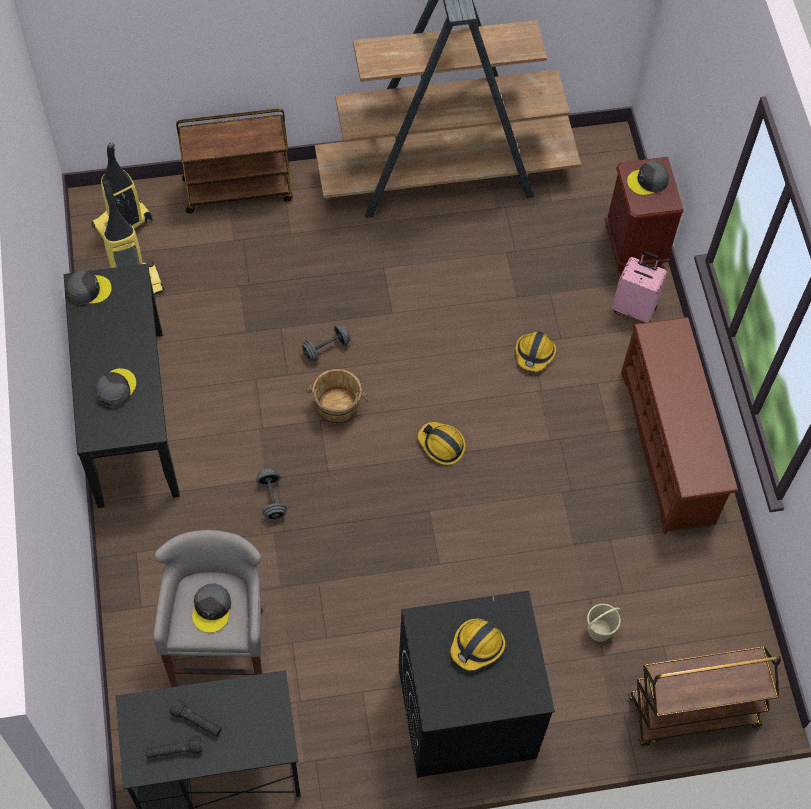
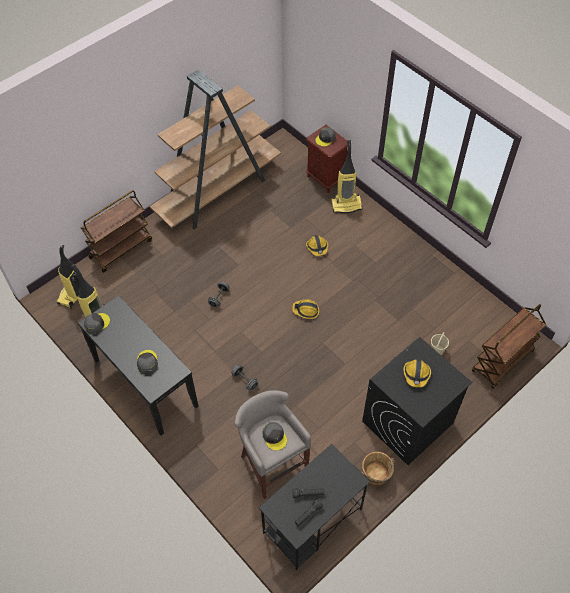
camera: 30 degrees left, 5 degrees down
brown bucket [305,369,369,424] -> brown bucket moved to [361,452,395,486]
pink suitcase [612,251,667,323] -> vacuum cleaner [331,140,363,213]
brown shoe rack [621,317,738,534] -> none

